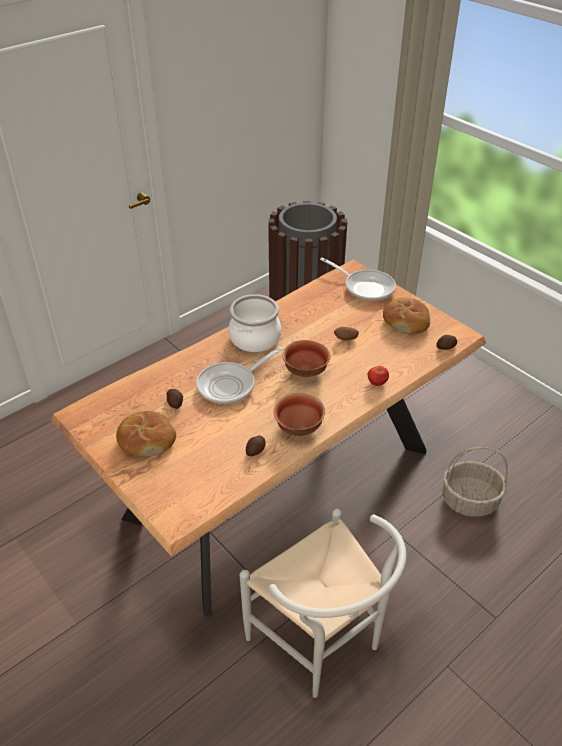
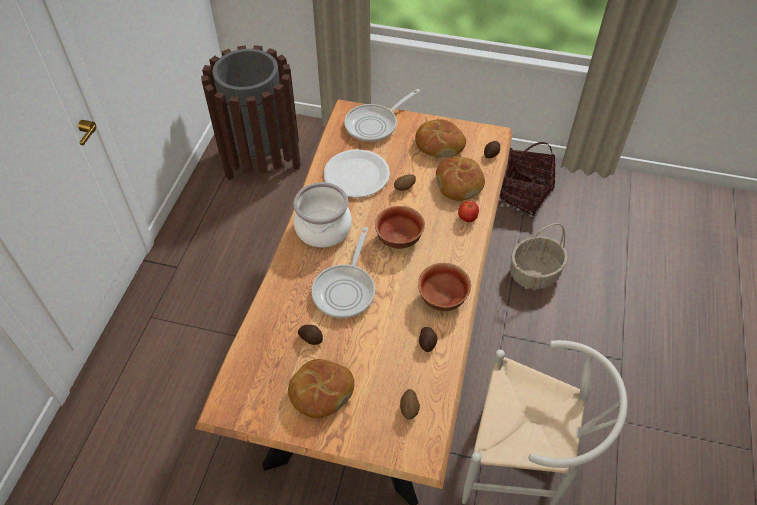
camera: 35 degrees left, 10 degrees up
frying pan [320,257,396,301] -> frying pan turned 135 degrees clockwise [344,89,420,142]
none -> white plate [324,149,390,198]
none -> potato [400,389,420,419]
none -> bread [436,157,485,201]
none -> basket [499,142,556,216]

